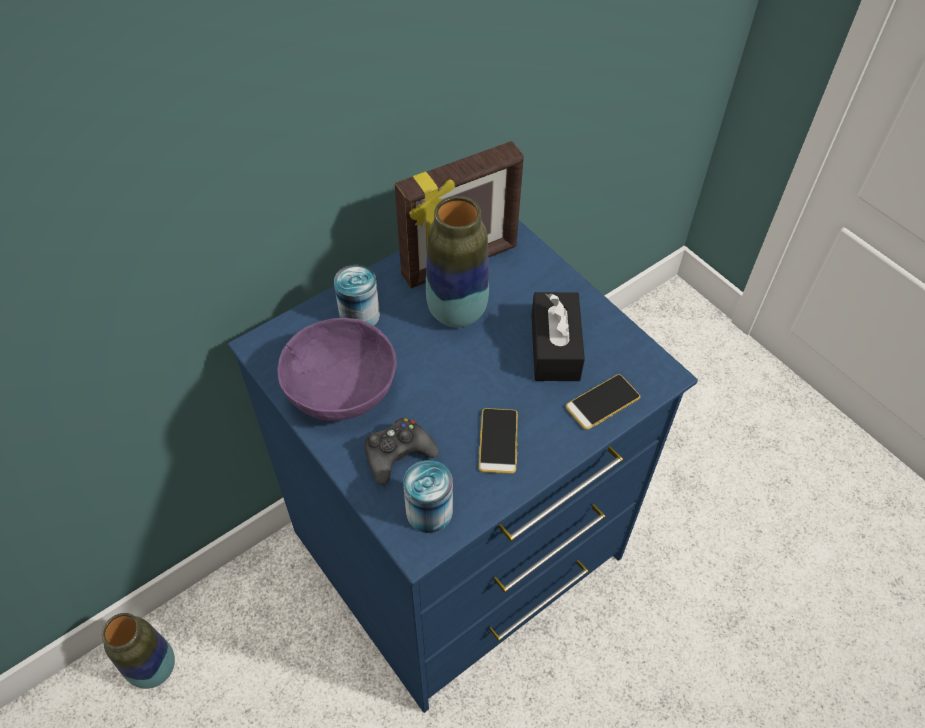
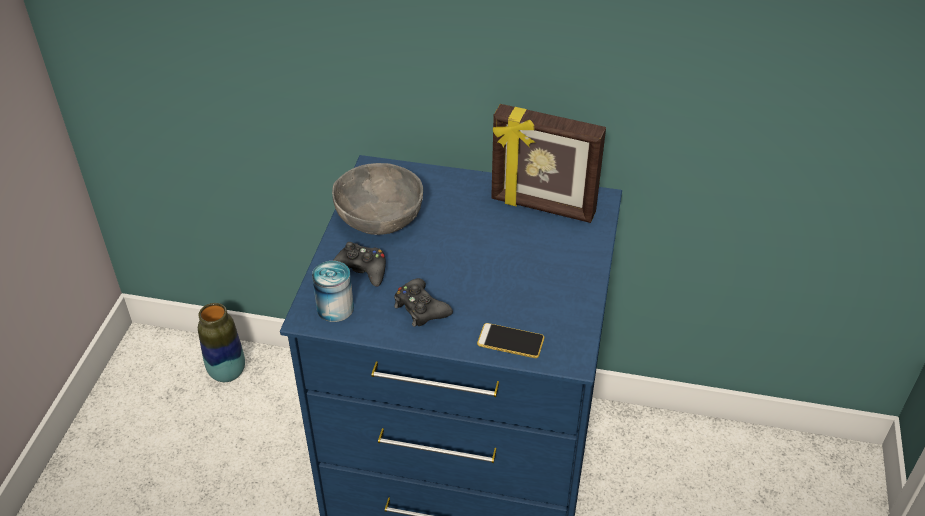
camera: 50 degrees right, 10 degrees down
purple bowl [277,318,397,421] -> grey bowl [332,163,423,235]
can [334,265,380,326] -> none
vase [426,196,489,328] -> none
phone [479,408,518,474] -> black game controller [394,278,453,327]
black tissue box [531,292,585,381] -> none

